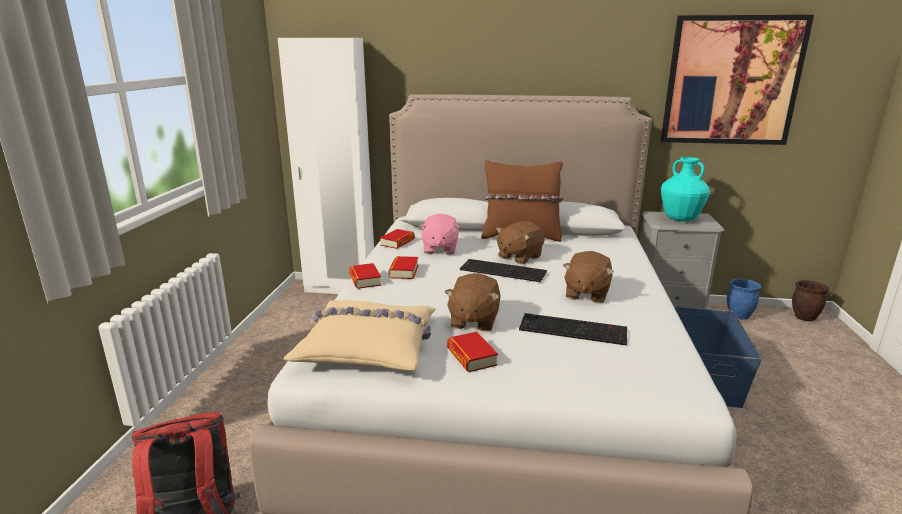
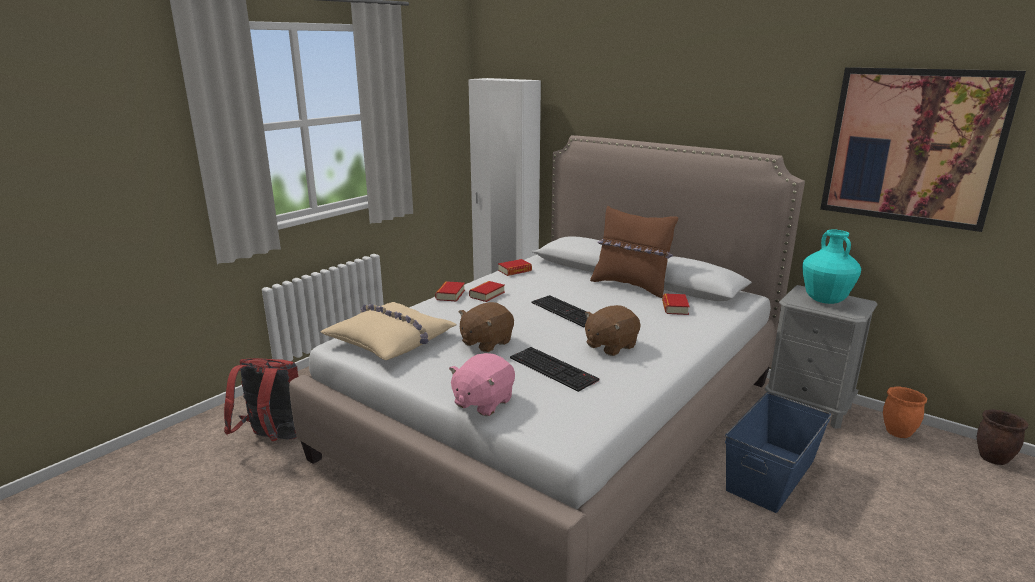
camera: 30 degrees right, 0 degrees up
pink plush toy [419,214,460,255] -> pink plush toy moved to [449,353,515,416]
book [447,332,498,372] -> book moved to [662,293,690,315]
brown plush toy [496,221,545,264] -> none
blue planter [727,279,761,320] -> orange planter [883,386,927,438]

